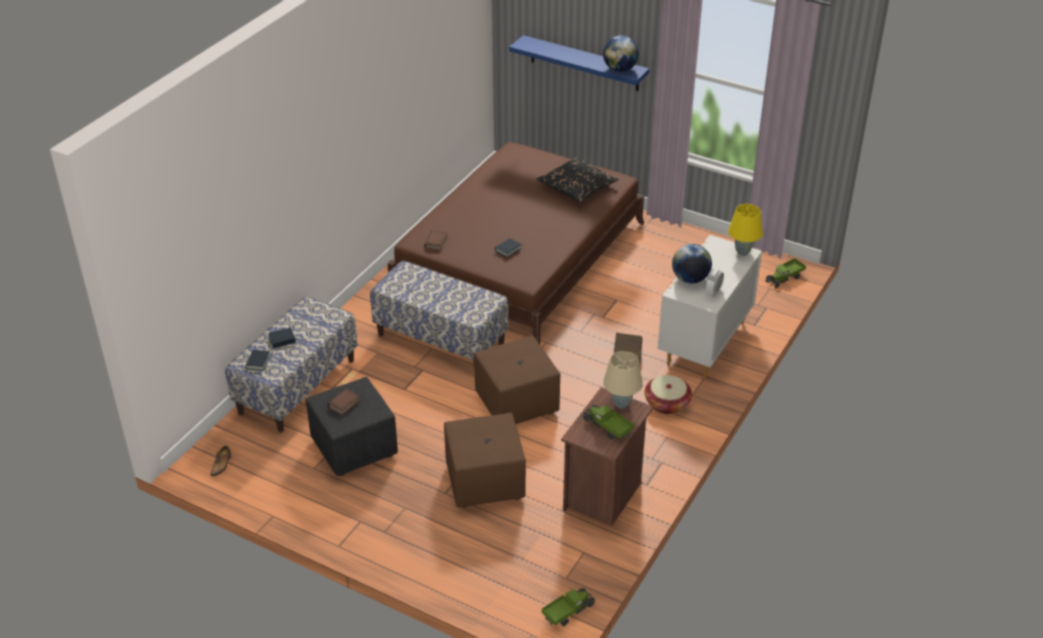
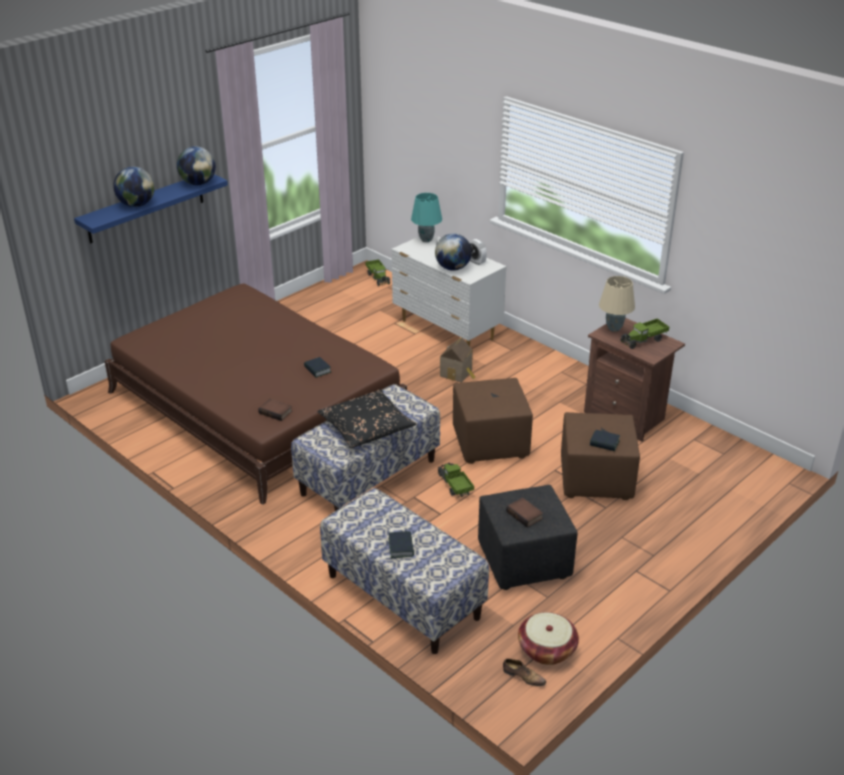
camera: 75 degrees left, 5 degrees down
book [245,350,271,371] -> book moved to [590,430,620,451]
black pillow [536,157,619,202] -> black pillow moved to [317,389,417,448]
toy truck [542,588,595,626] -> toy truck moved to [438,463,474,497]
basket [645,375,692,414] -> basket moved to [518,612,579,665]
yellow table lamp [728,204,763,256] -> turquoise table lamp [411,193,442,242]
none -> globe [113,167,155,207]

